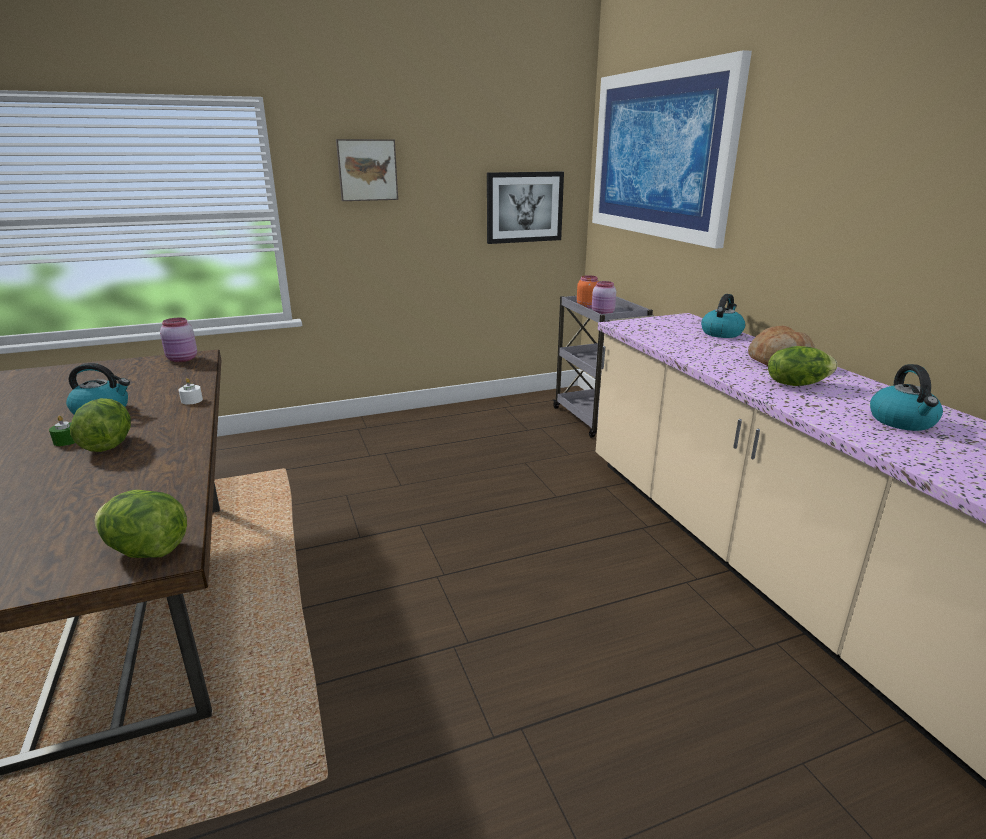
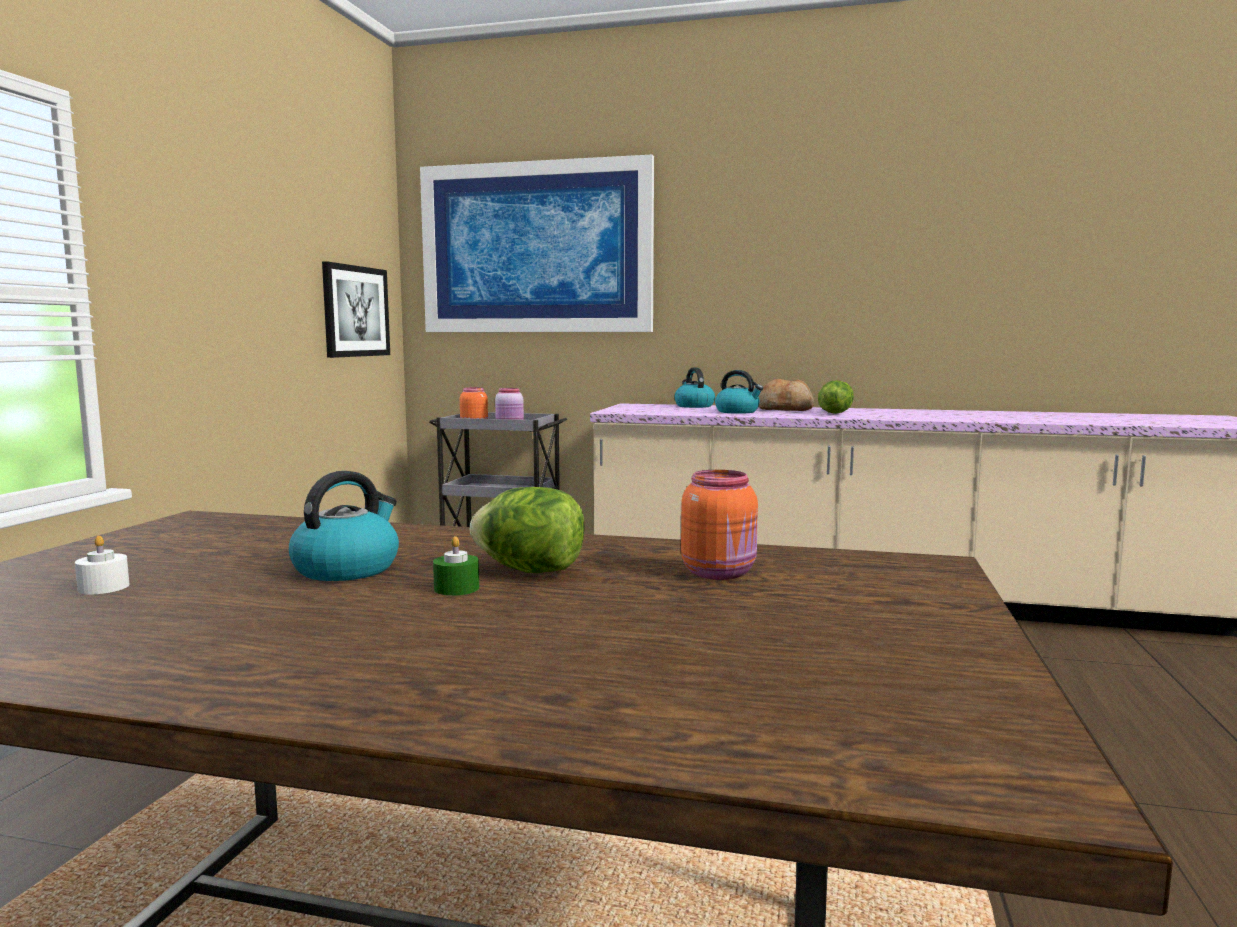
camera: 55 degrees left, 15 degrees down
lettuce [94,490,187,558] -> none
pink jar [160,318,197,362] -> none
white candle [179,378,203,405] -> white candle moved to [75,535,130,595]
picture [336,139,398,201] -> none
kettle [870,364,943,431] -> kettle moved to [715,370,763,414]
none -> orange jar [681,470,758,580]

